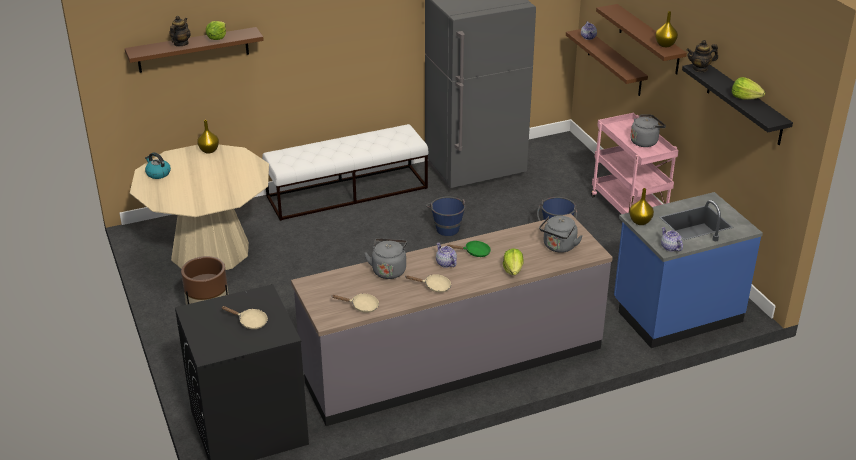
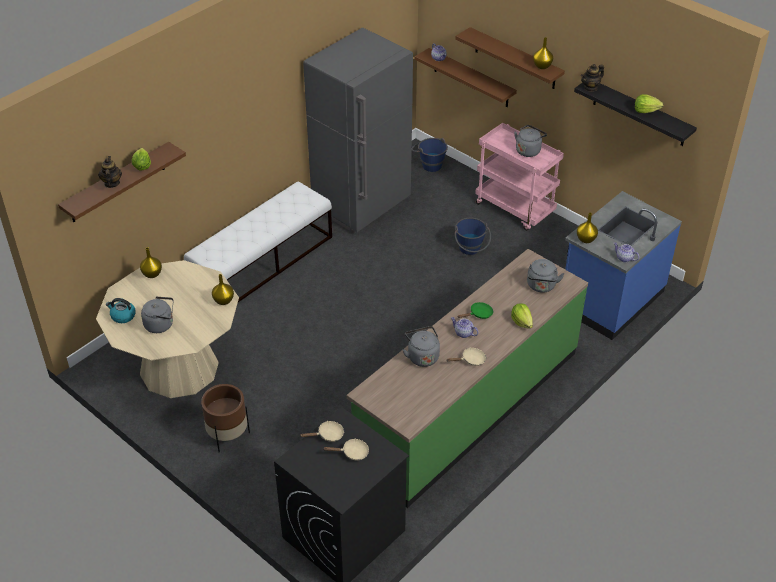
camera: 25 degrees left, 10 degrees up
grey counter [291,214,613,426] -> green counter [347,249,588,508]
beige frying pan [332,294,379,313] -> beige frying pan moved to [300,421,344,442]
blue bucket [426,196,466,236] -> blue bucket moved to [412,138,448,172]
none -> grey kettle [141,296,174,333]
none -> yellow vase [212,274,234,305]

